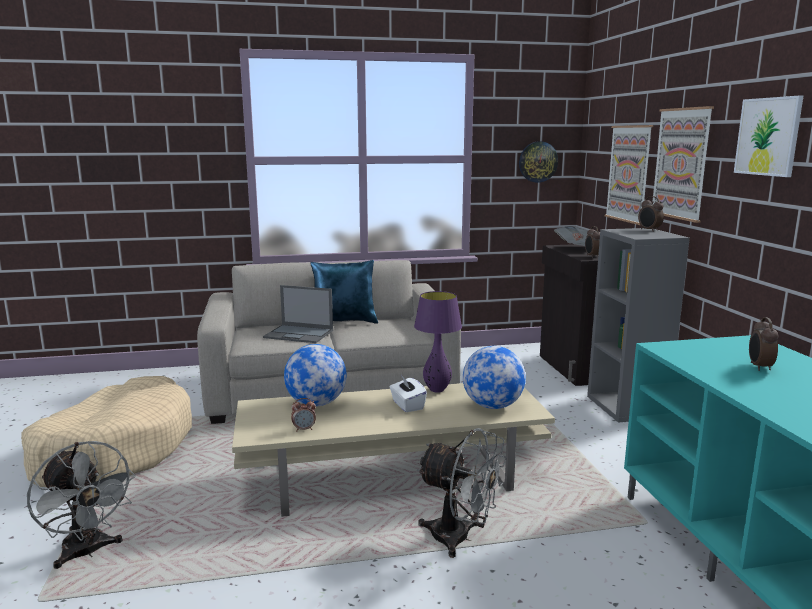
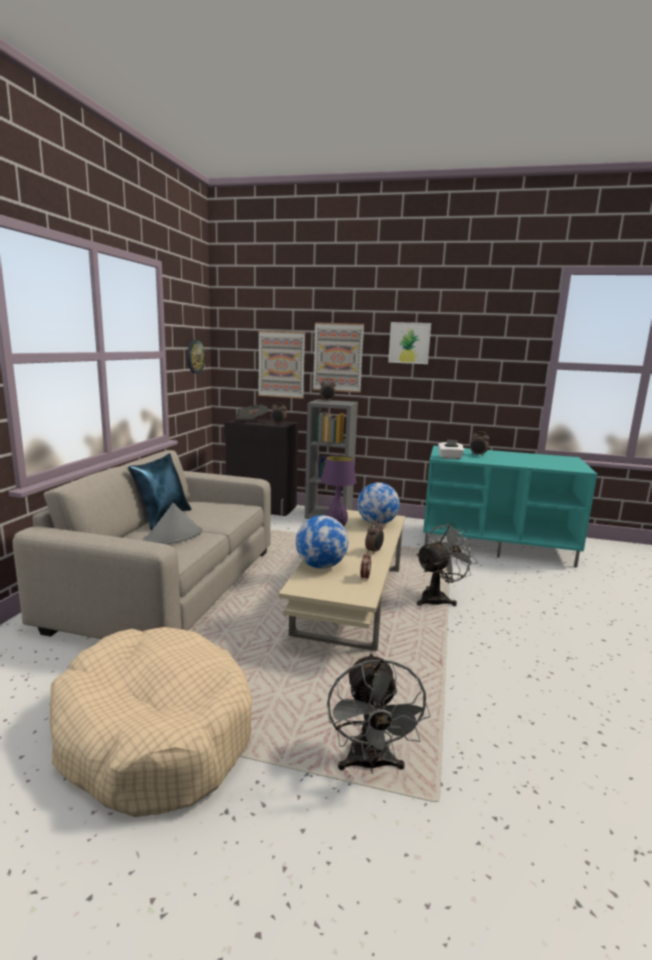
camera: 65 degrees left, 0 degrees up
grey fan [27,441,136,569] -> grey fan turned 105 degrees clockwise [327,653,431,774]
laptop [263,285,333,343] -> grey hat [143,503,202,545]
white tissue box [390,375,427,412] -> white tissue box moved to [438,439,464,459]
none -> alarm clock [365,520,384,554]

